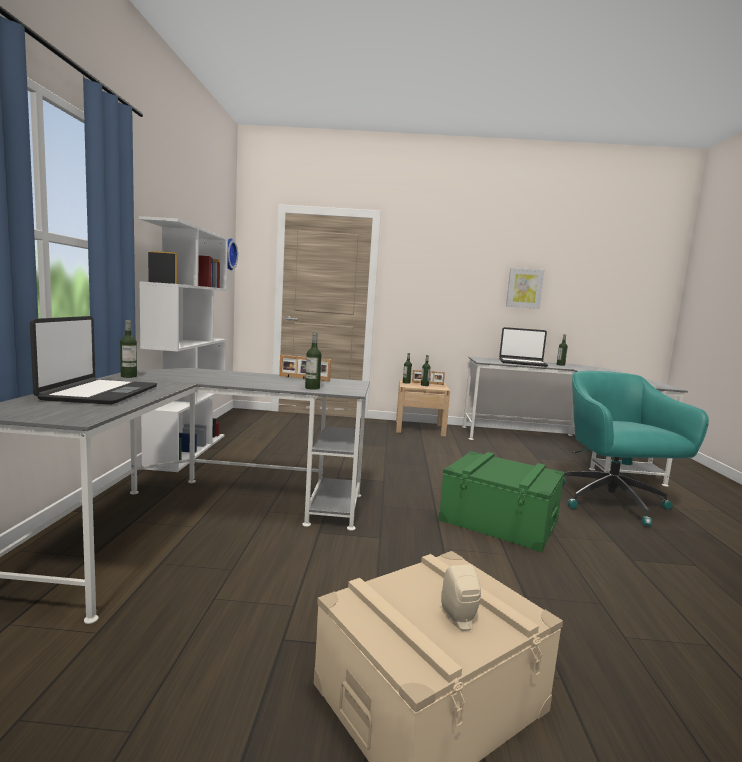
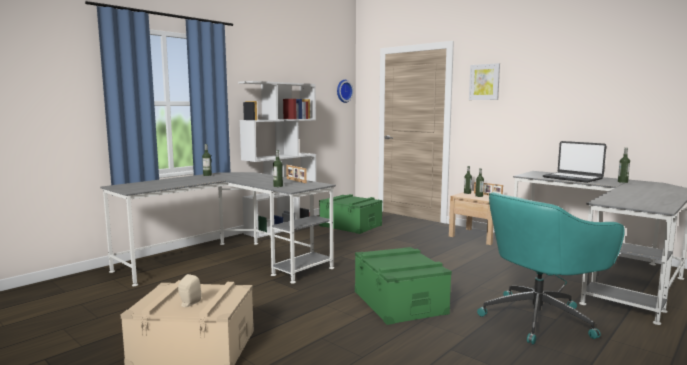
camera: 40 degrees right, 0 degrees up
laptop [30,316,157,405] -> none
picture [506,268,544,309] -> picture moved to [469,63,500,100]
turquoise office chair [563,371,709,527] -> turquoise office chair turned 150 degrees counterclockwise [477,192,625,345]
none -> green storage box [319,194,383,234]

